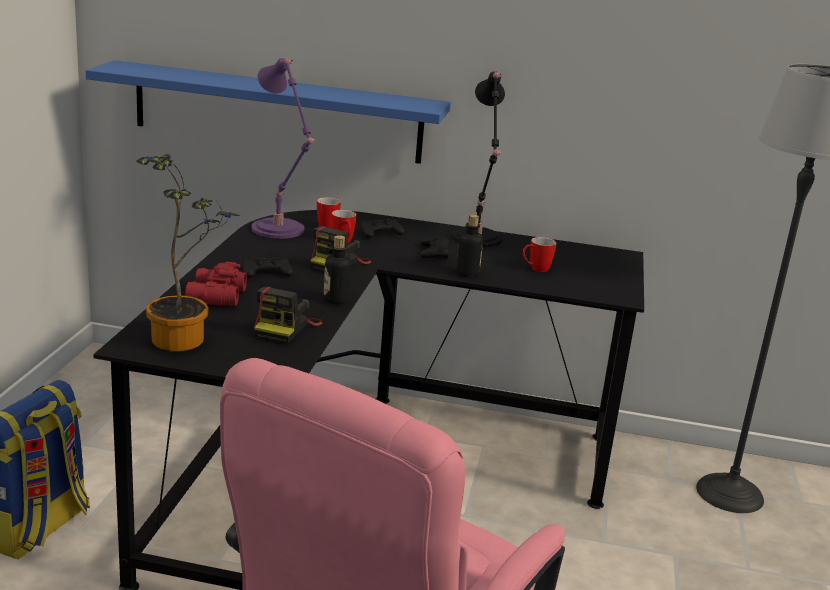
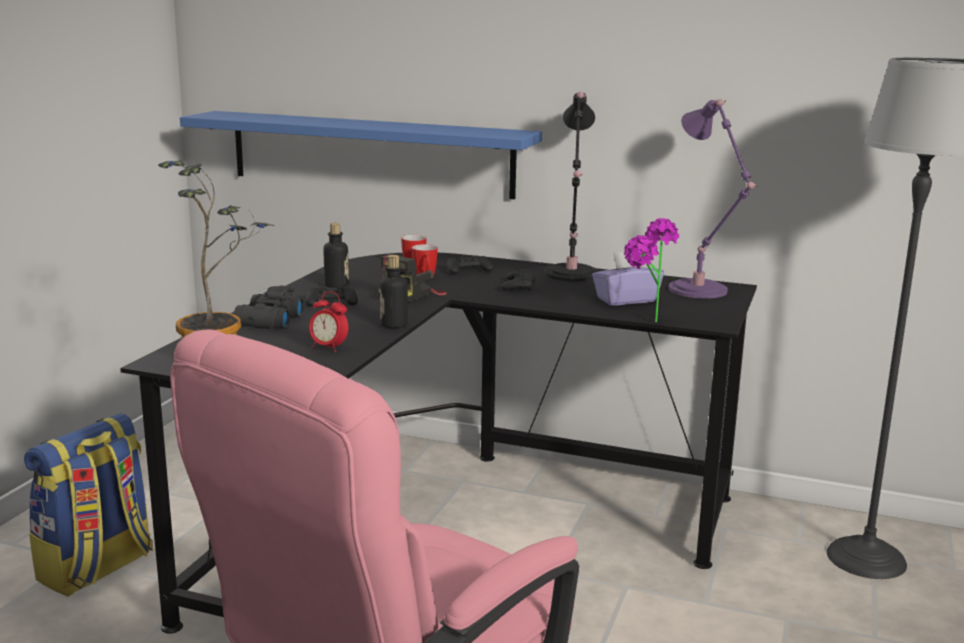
camera: 10 degrees right, 5 degrees down
red binoculars [185,262,247,306] -> black binoculars [234,285,304,330]
purple table lamp [252,58,317,239] -> purple table lamp moved to [669,99,758,299]
camera [254,287,322,343] -> alarm clock [309,291,349,352]
bottle [456,214,483,277] -> bottle moved to [323,223,349,288]
mug [523,237,556,272] -> purple tissue box [592,252,664,306]
none -> potted plant [624,218,679,322]

